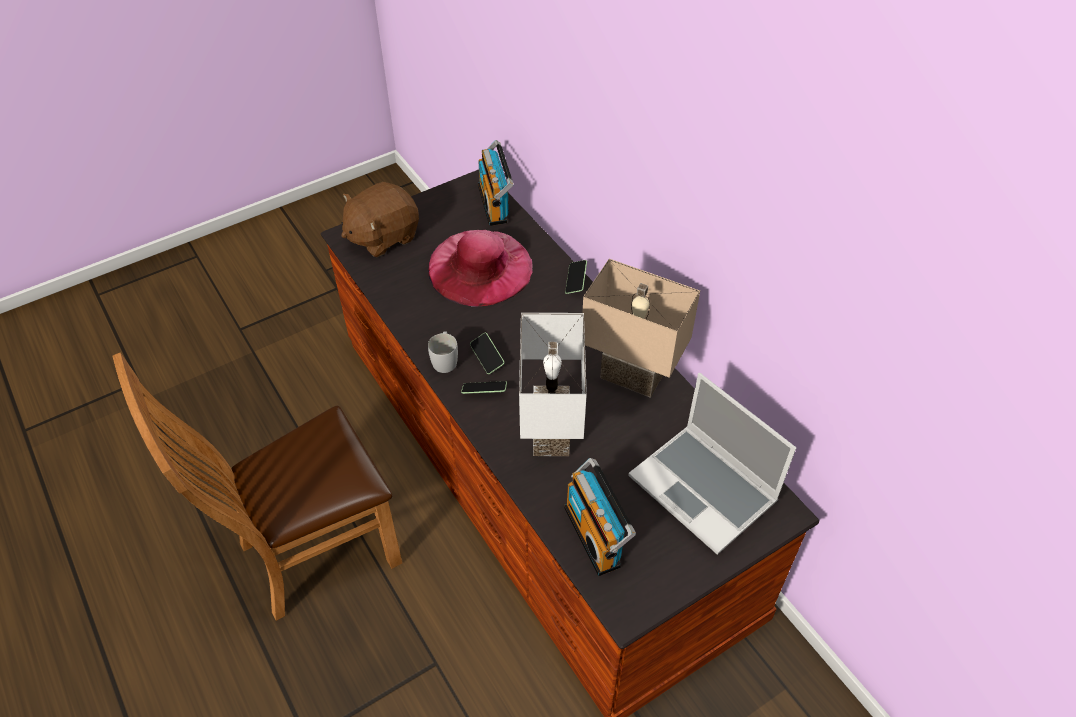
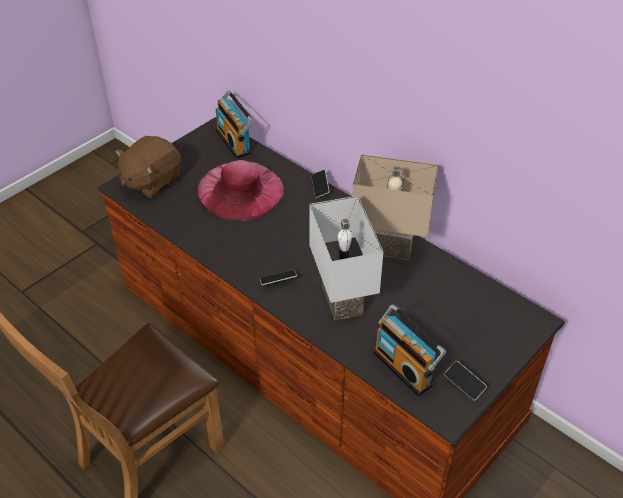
camera: 15 degrees left, 5 degrees down
white mug [428,331,458,373] -> none
phone [470,333,505,374] -> phone moved to [444,361,487,400]
laptop [628,373,797,555] -> none

